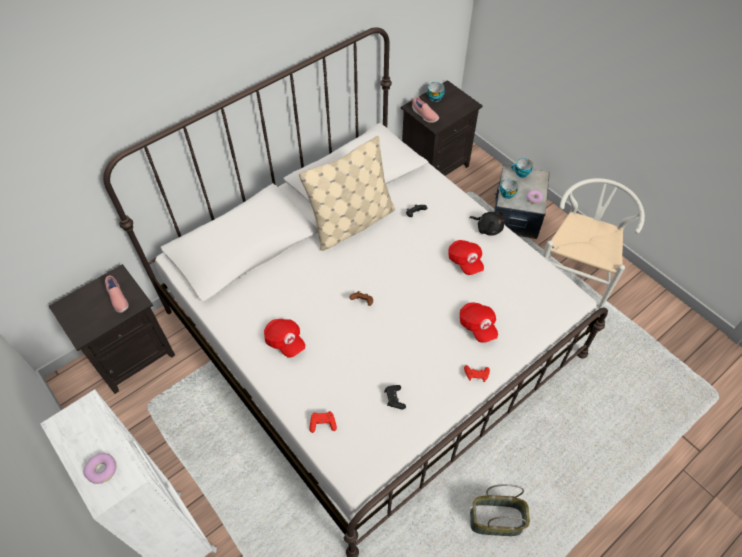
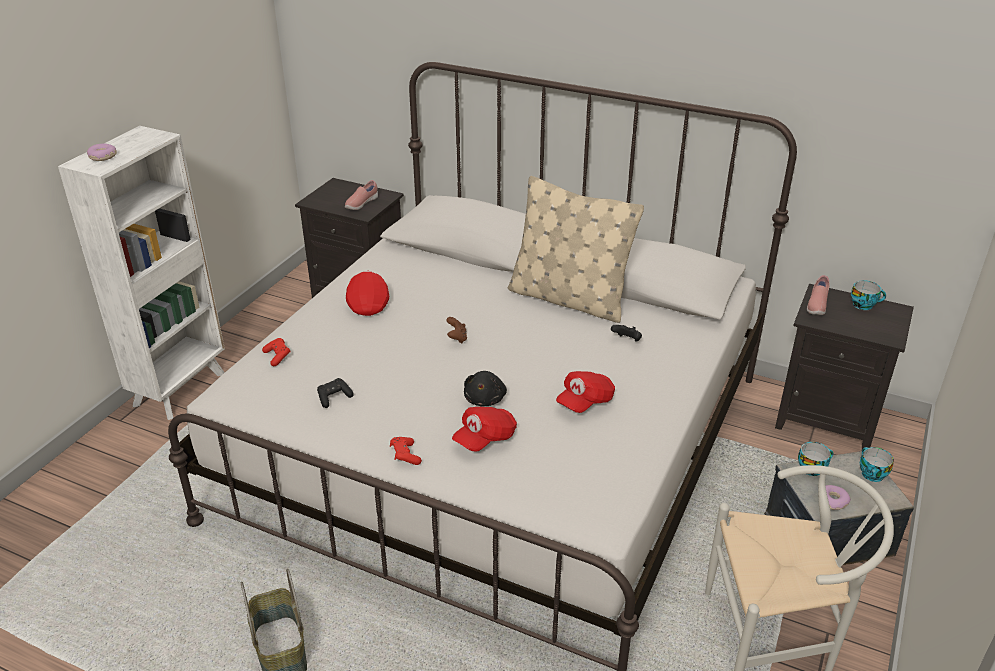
camera: 65 degrees right, 20 degrees down
red cap [264,319,305,358] -> red cap turned 150 degrees clockwise [346,271,389,316]
black plush toy [469,212,504,236] -> black plush toy moved to [464,371,507,406]

